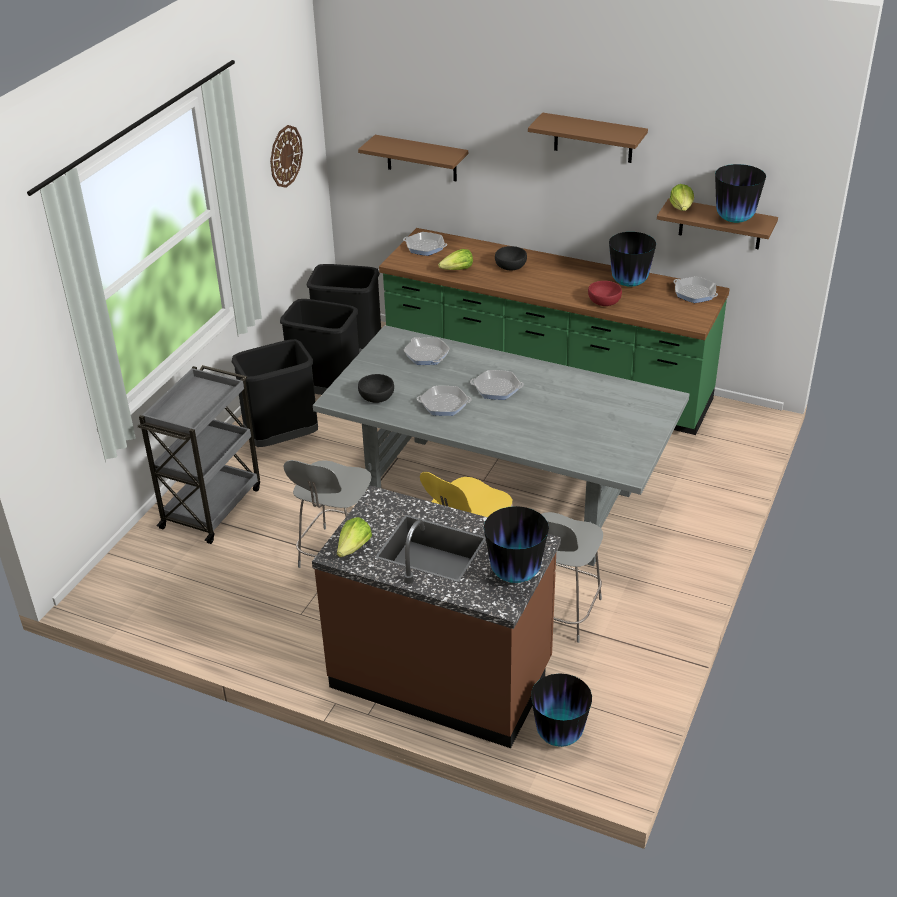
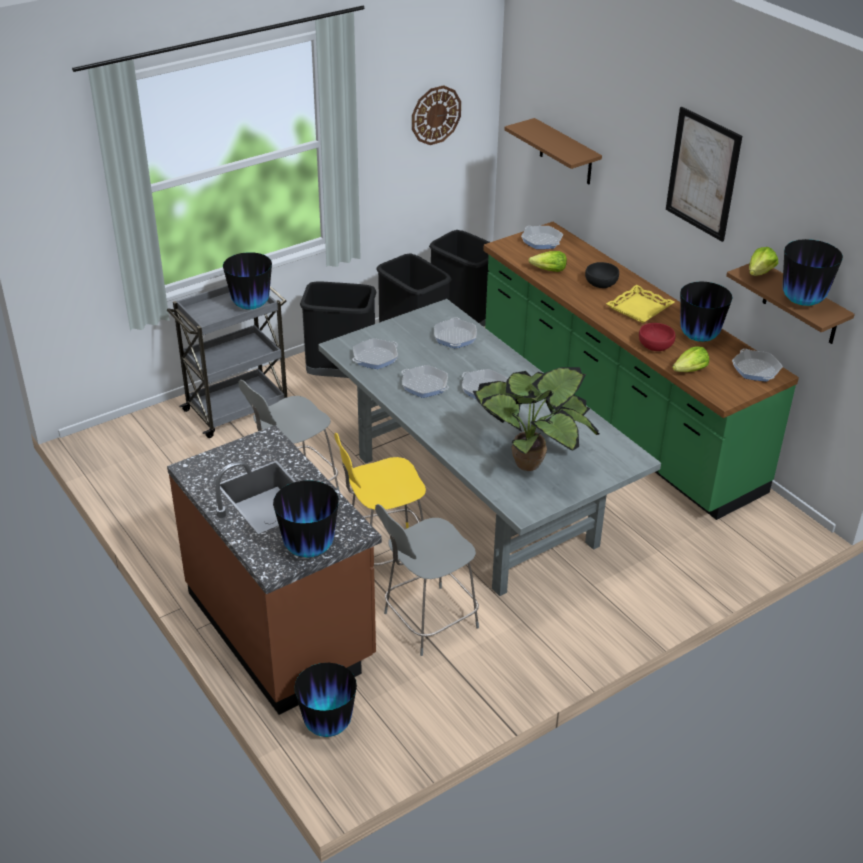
camera: 30 degrees right, 0 degrees up
lettuce [337,517,372,557] -> lettuce moved to [672,346,709,372]
black bowl [358,374,394,403] -> frying pan [352,338,398,369]
brown shelf [528,113,648,163] -> picture [666,107,742,242]
none -> vase [223,252,272,310]
none -> potted plant [473,367,599,471]
none -> yellow tray [606,285,675,323]

